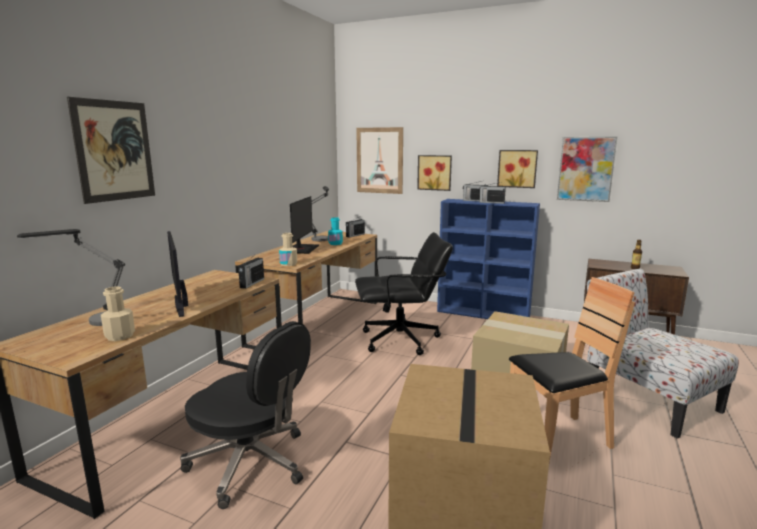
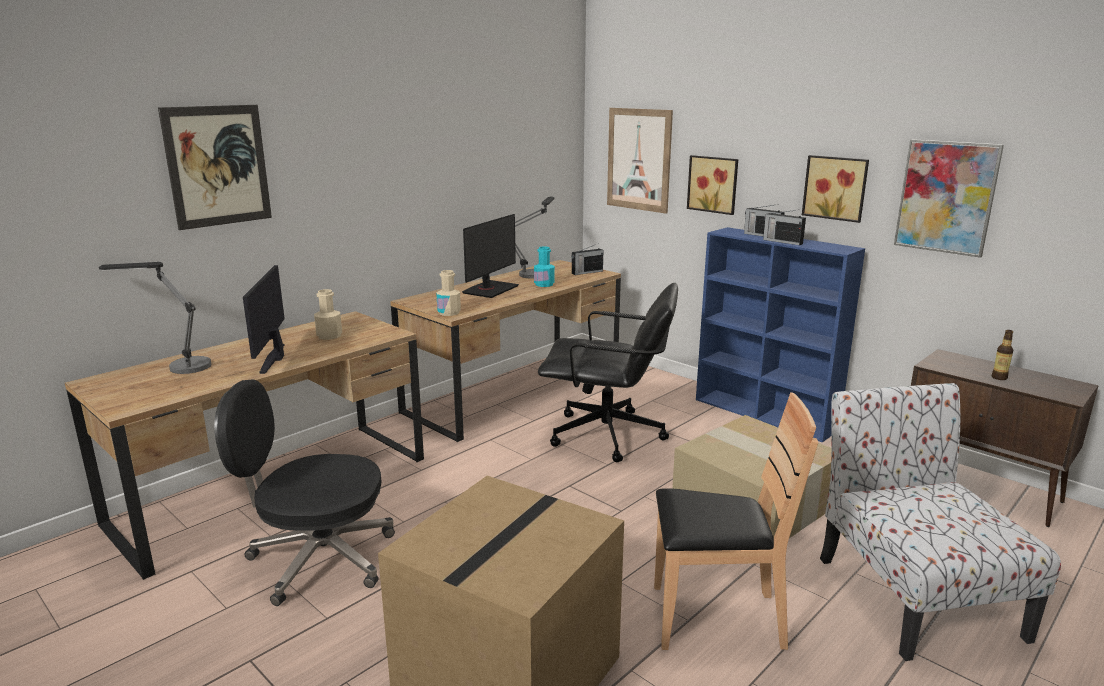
camera: 20 degrees right, 5 degrees up
beige bottle [101,286,135,341] -> beige bottle moved to [314,289,342,340]
black office chair [180,321,311,509] -> black office chair turned 135 degrees clockwise [214,379,395,606]
radio [238,253,264,289] -> none

